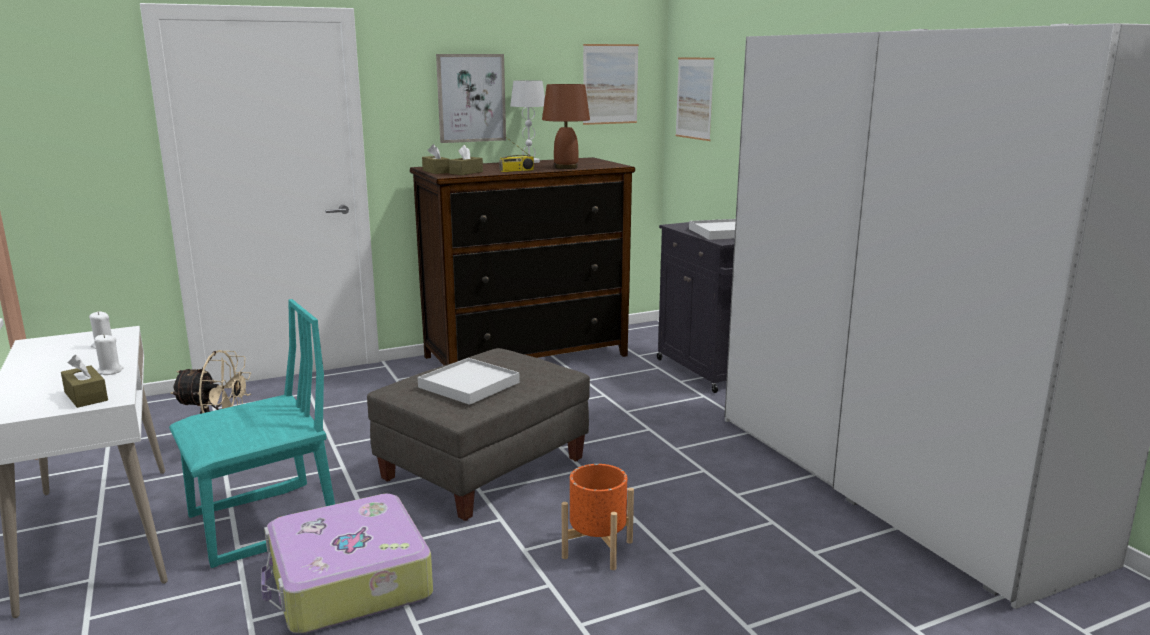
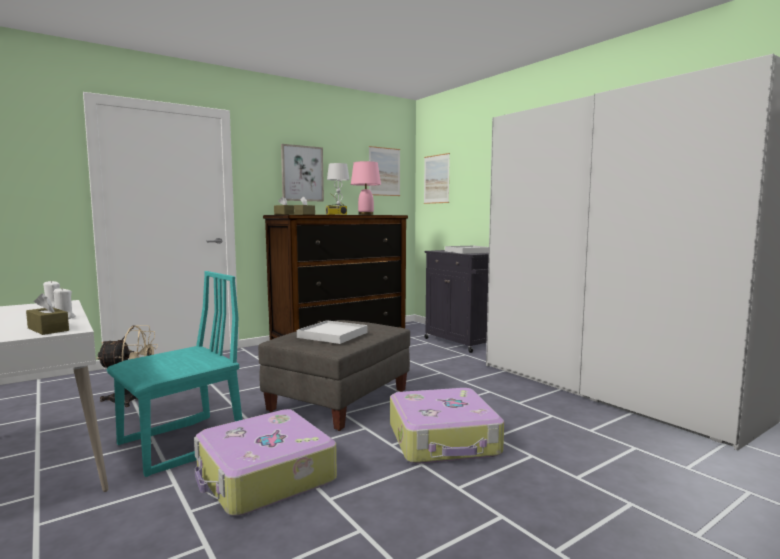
camera: 10 degrees left, 10 degrees down
brown table lamp [542,84,590,169] -> pink table lamp [351,161,381,215]
orange planter [562,464,634,570] -> suitcase [390,388,504,464]

